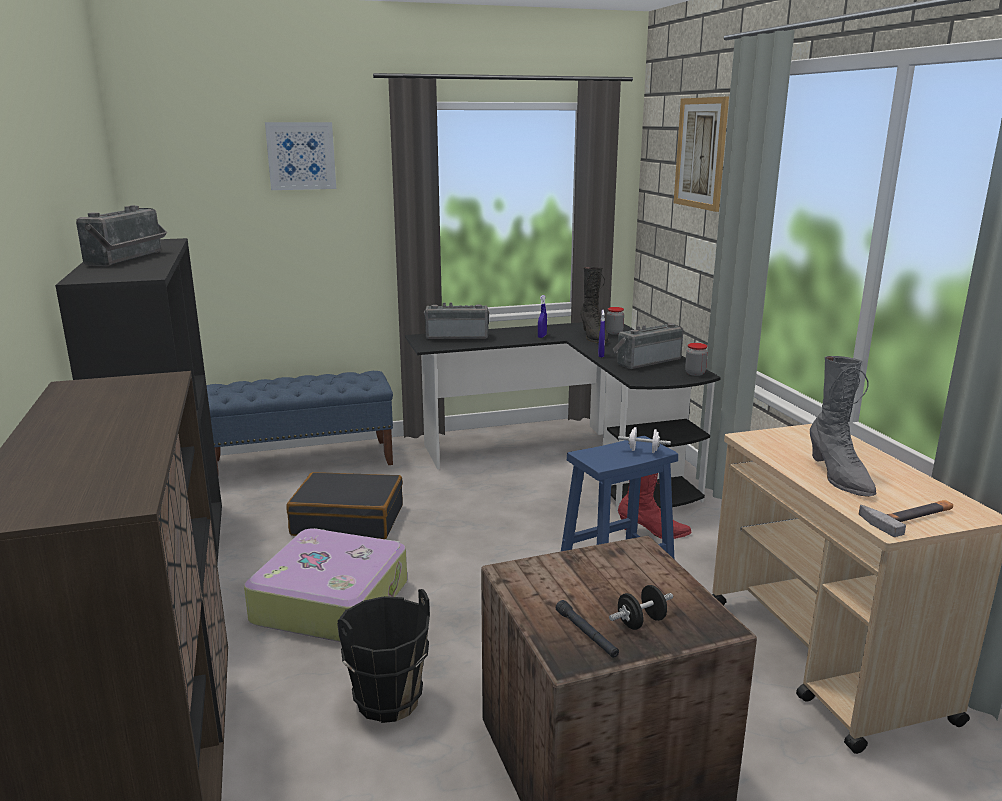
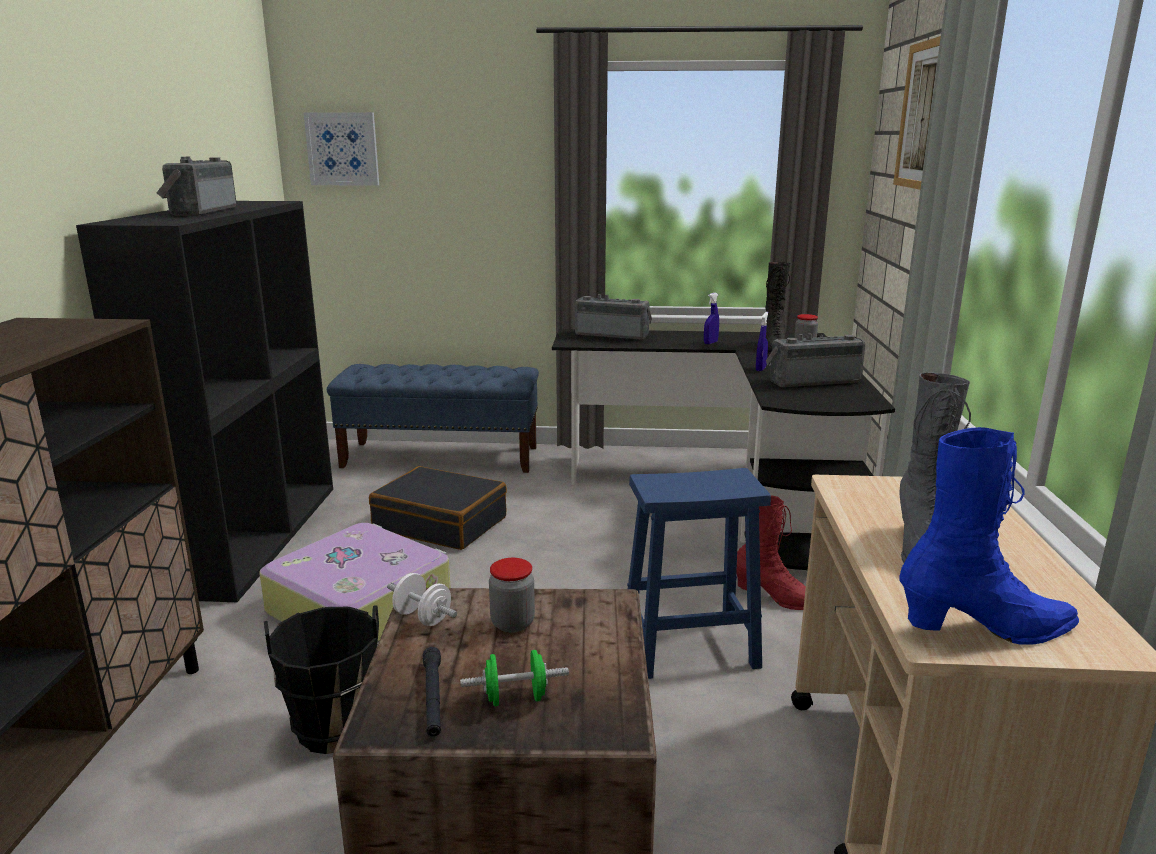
camera: 20 degrees right, 0 degrees up
radio [76,205,167,266] -> radio turned 150 degrees clockwise [157,156,237,216]
picture [265,122,336,190] -> picture moved to [303,112,379,186]
black dumbbell [609,585,673,630] -> green dumbbell [460,650,569,706]
white dumbbell [618,427,671,453] -> white dumbbell moved to [387,573,457,626]
jar [685,343,708,376] -> jar moved to [489,558,535,633]
hammer [859,500,953,537] -> blue boot [899,427,1079,645]

